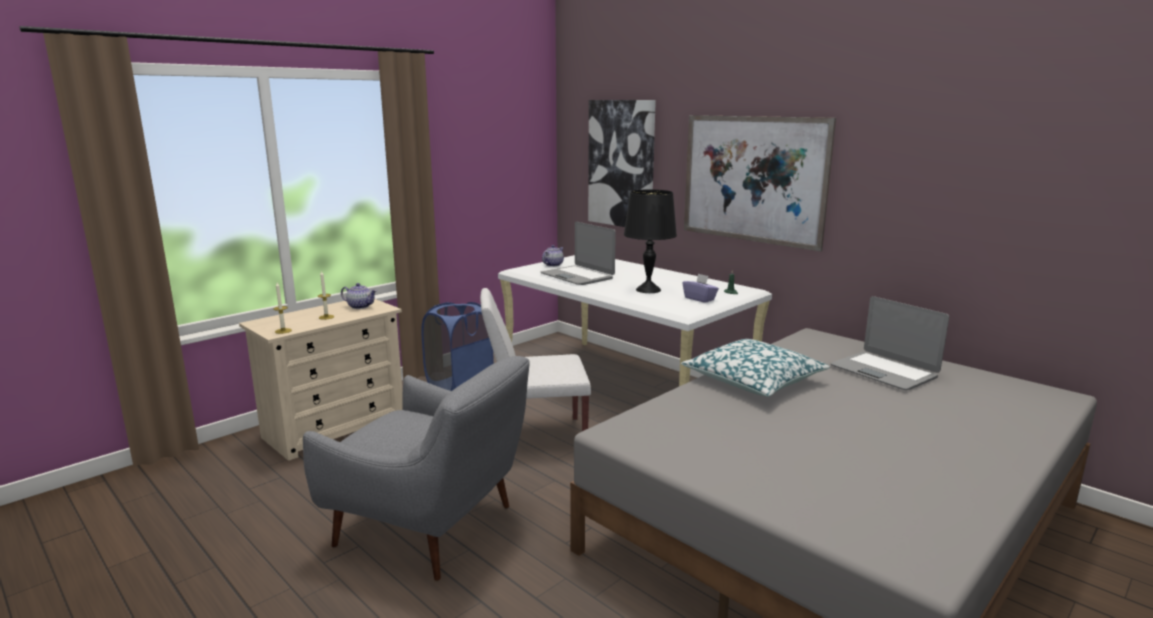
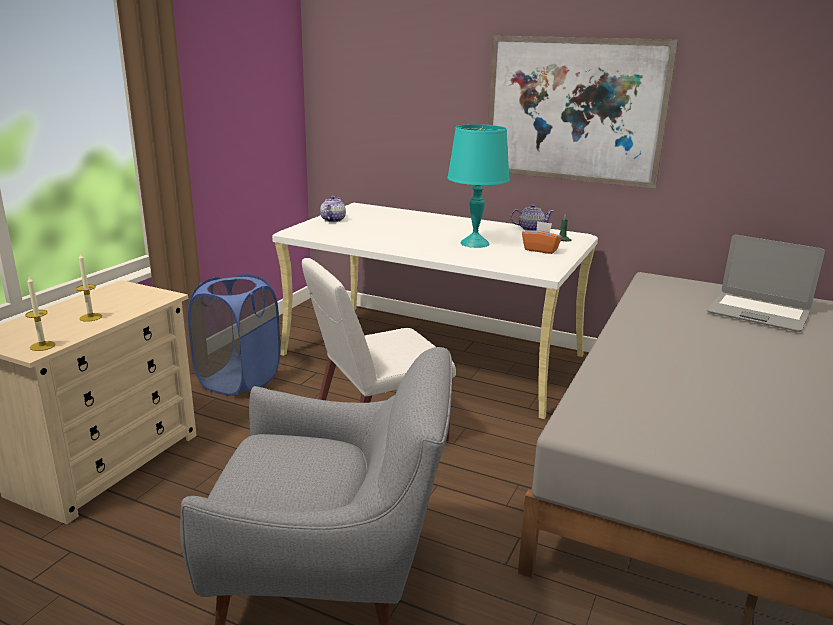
camera: 20 degrees left, 5 degrees up
teapot [341,283,377,309] -> teapot moved to [511,204,553,231]
laptop [541,222,616,285] -> none
picture [588,100,656,227] -> none
black table lamp [624,189,677,293] -> turquoise table lamp [447,124,510,248]
pillow [681,339,830,397] -> none
purple tissue box [682,274,719,303] -> orange tissue box [522,221,562,254]

